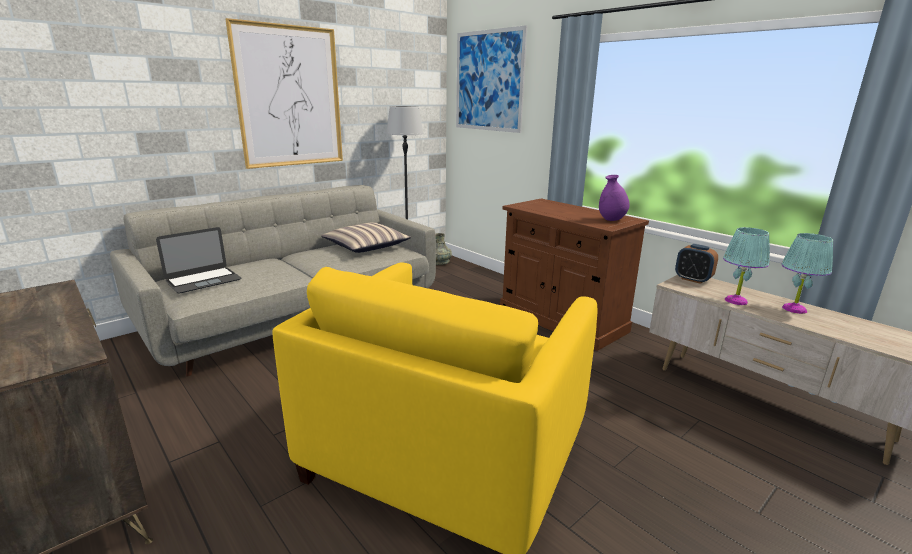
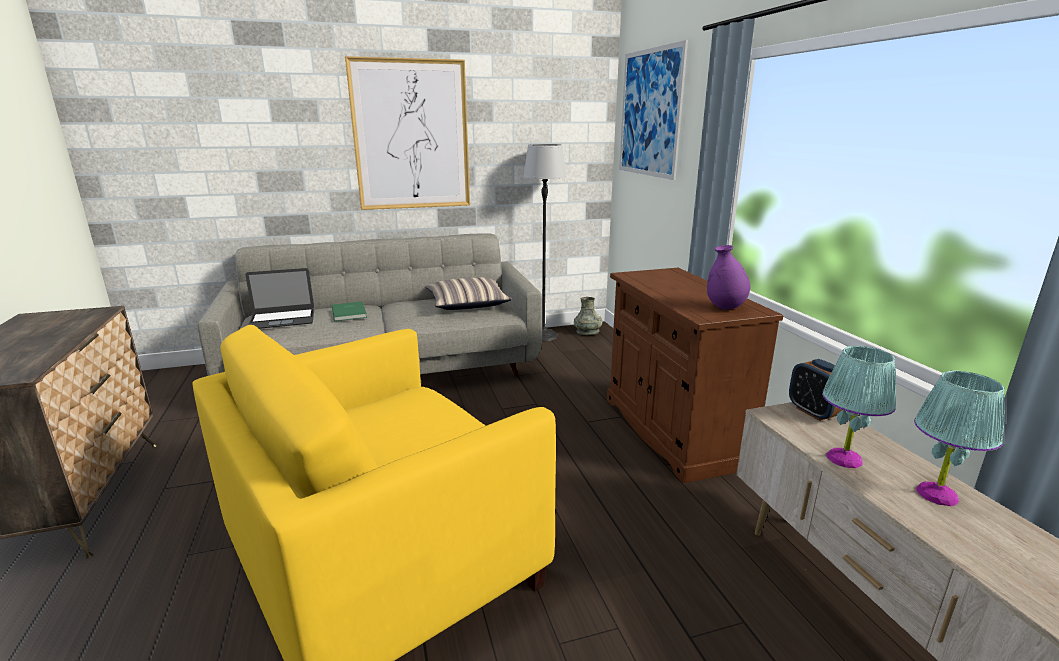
camera: 25 degrees right, 0 degrees up
none -> green book [332,301,367,321]

